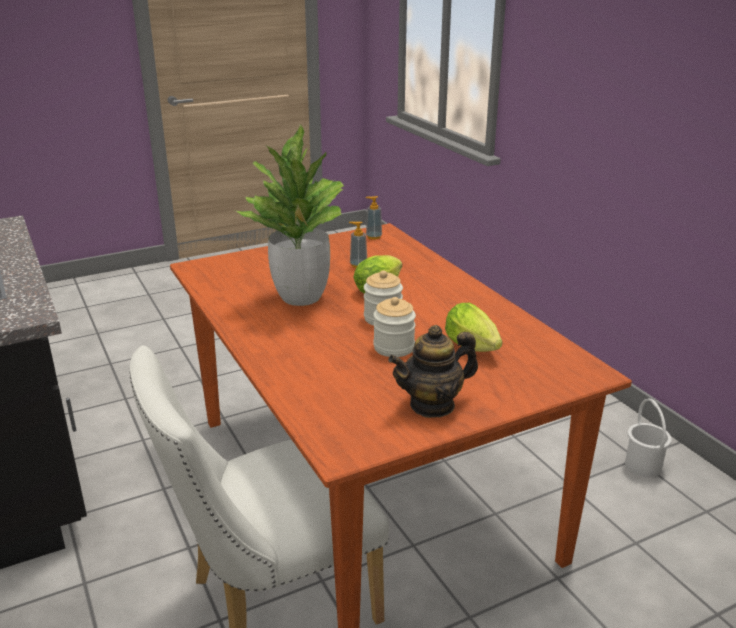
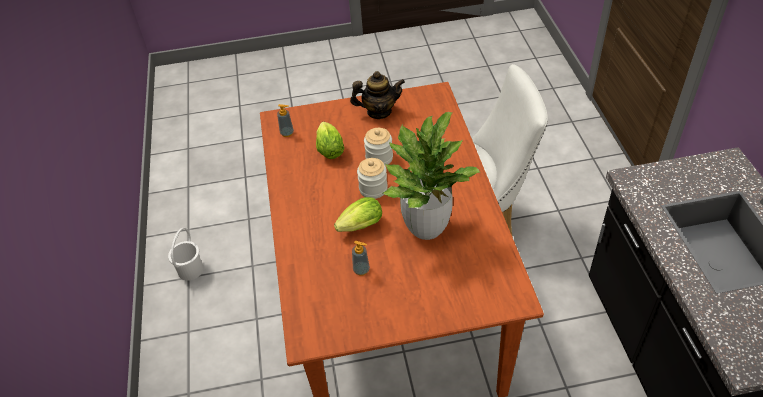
camera: 160 degrees left, 20 degrees up
soap dispenser [366,196,382,240] -> soap dispenser moved to [277,104,294,137]

